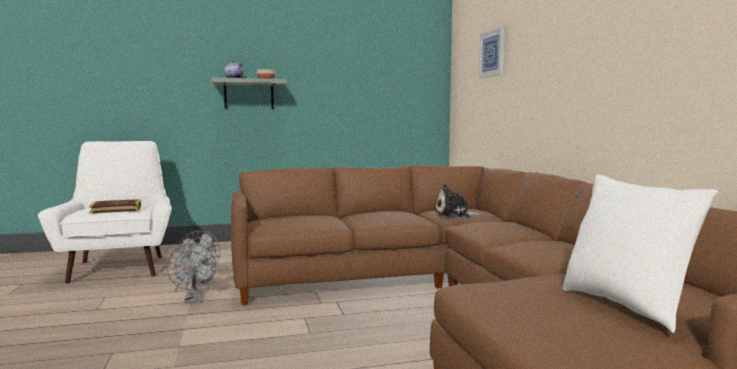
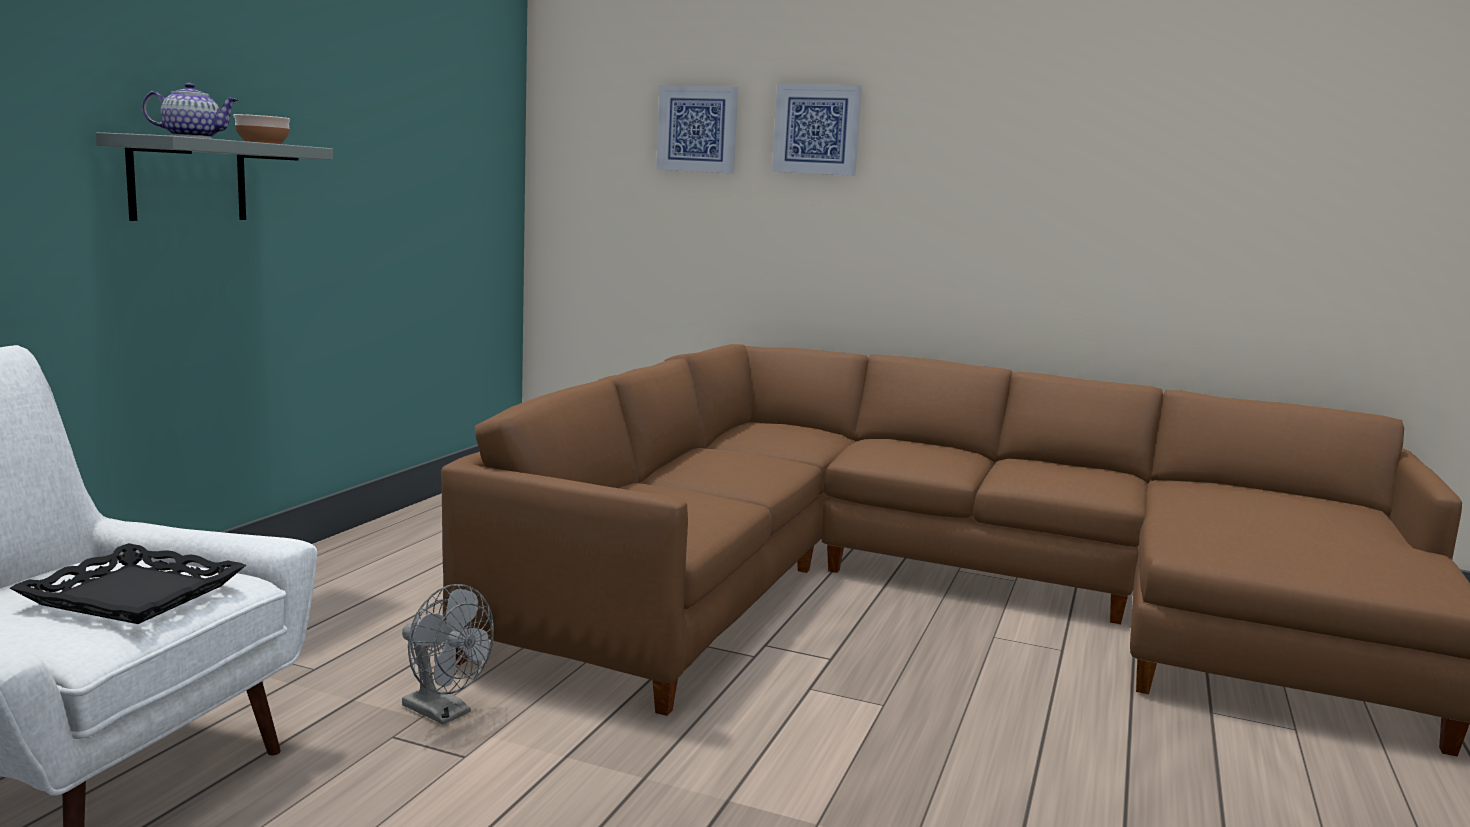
camera: 55 degrees left, 5 degrees up
book [89,199,141,214] -> black tray [9,543,246,624]
grey fan [167,243,216,303] -> none
plush toy [435,184,480,218] -> none
white pillow [562,175,718,333] -> none
none -> picture [772,84,862,176]

